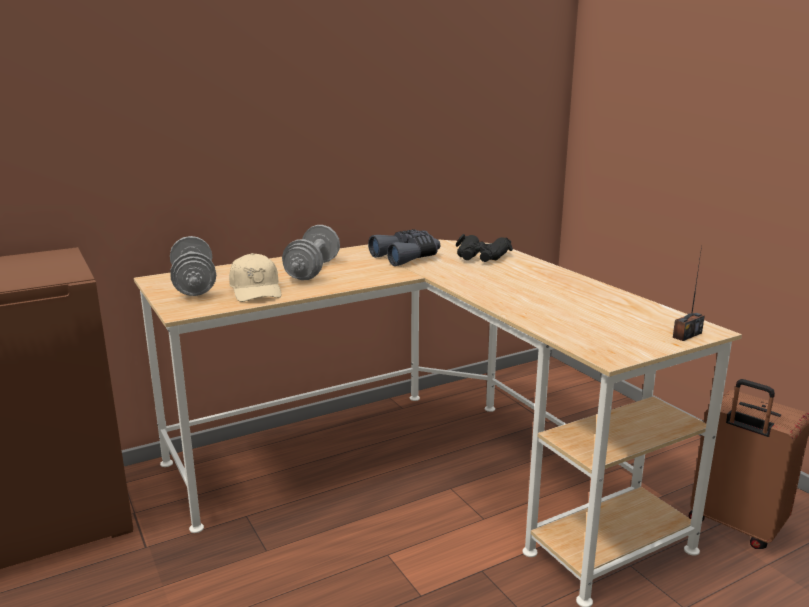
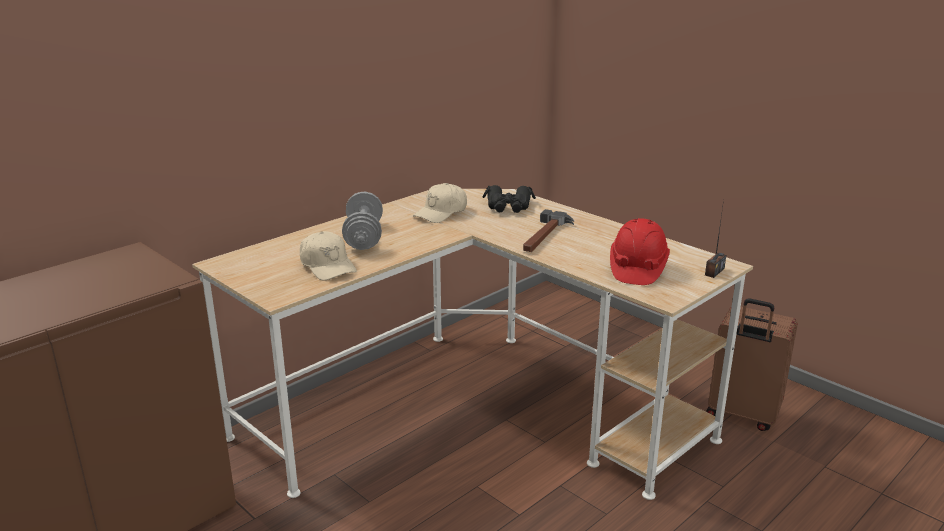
camera: 15 degrees left, 5 degrees up
grey dumbbell [170,236,216,296] -> none
grey binoculars [368,229,440,266] -> beige cap [413,183,467,223]
none -> hammer [523,209,574,252]
none -> red hard hat [610,218,670,285]

